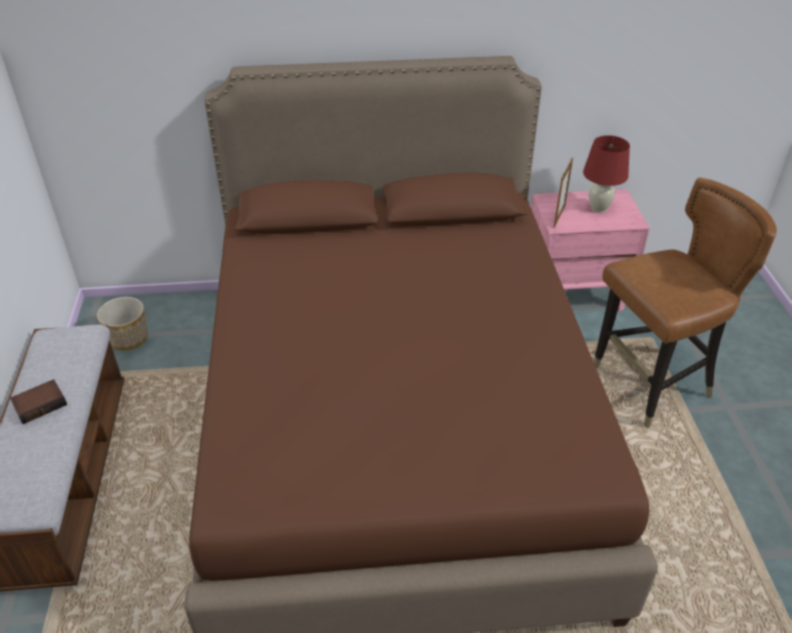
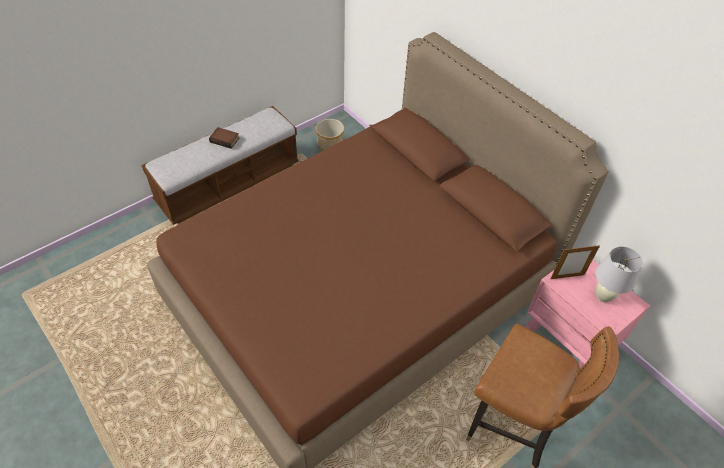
camera: 55 degrees right, 10 degrees up
red table lamp [583,135,630,213] -> white table lamp [595,246,643,303]

